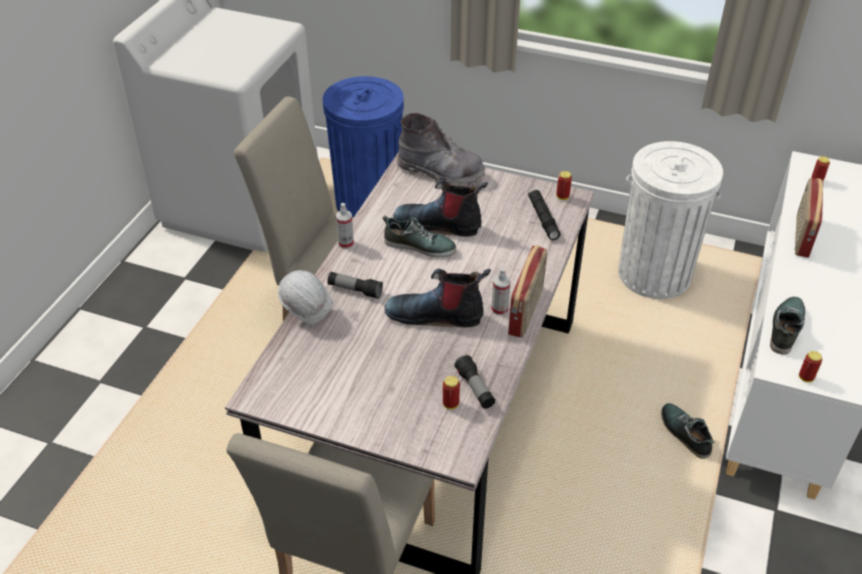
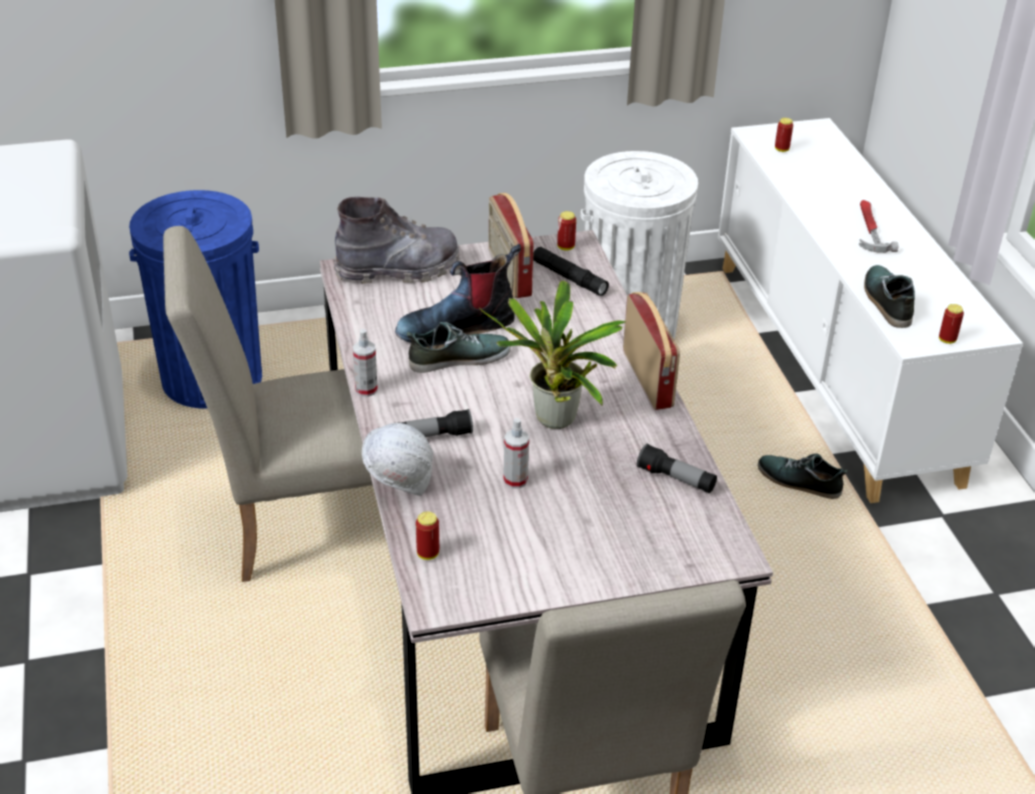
camera: 35 degrees left, 5 degrees down
boot [384,269,491,328] -> potted plant [478,280,626,429]
can [443,376,460,409] -> can moved to [416,511,439,560]
spray bottle [492,268,511,315] -> spray bottle moved to [503,418,529,489]
radio [795,178,823,258] -> radio moved to [489,193,534,298]
none -> hammer [859,200,898,253]

